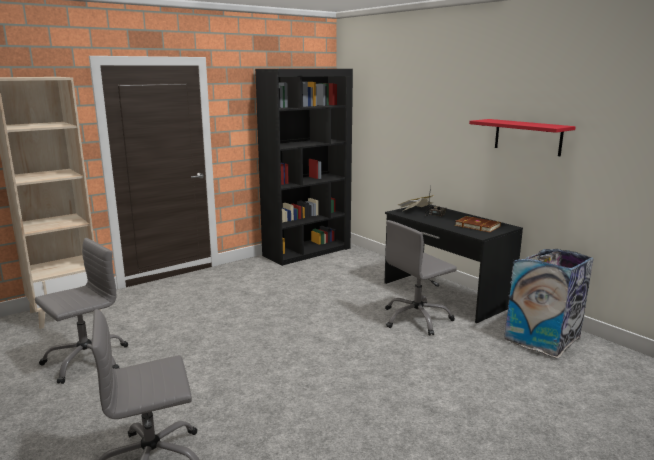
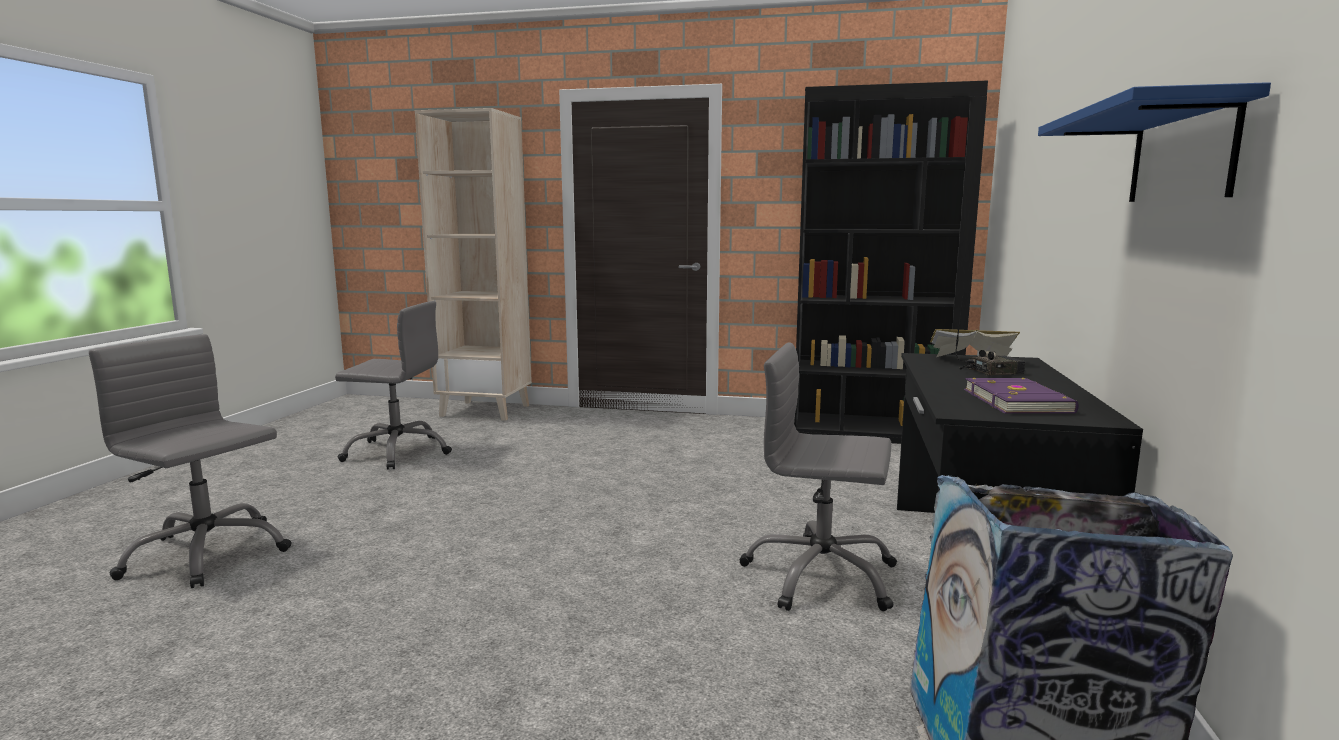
camera: 50 degrees right, 5 degrees down
brown book [455,216,501,232] -> purple book [964,378,1079,414]
red shelf [469,119,576,156] -> blue shelf [1038,82,1271,202]

